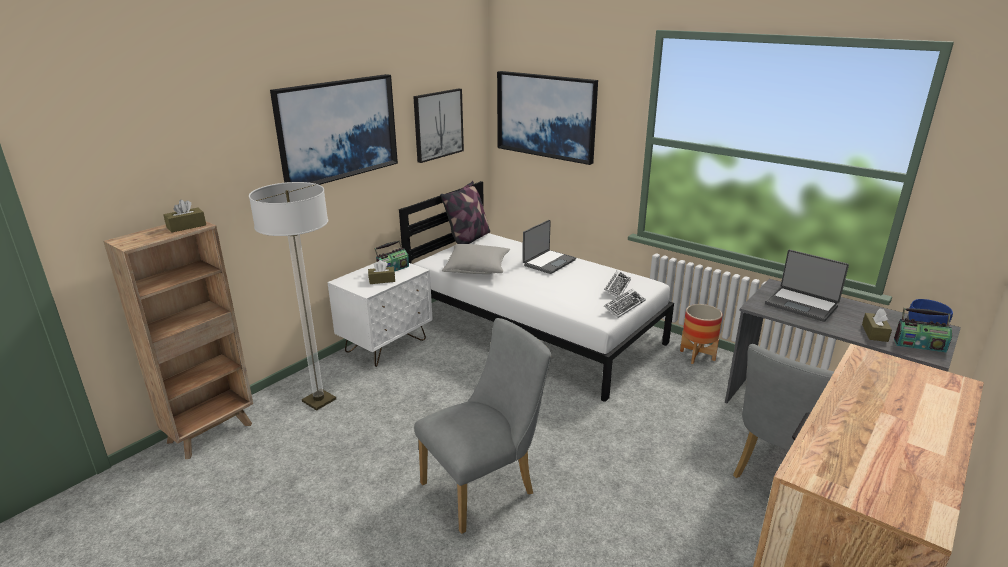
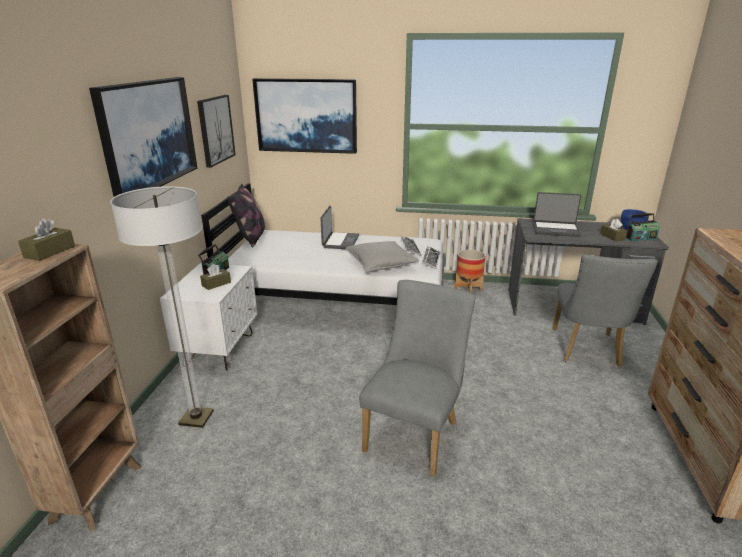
camera: 30 degrees left, 0 degrees up
grey pillow [442,244,510,274] -> grey pillow moved to [345,241,419,272]

